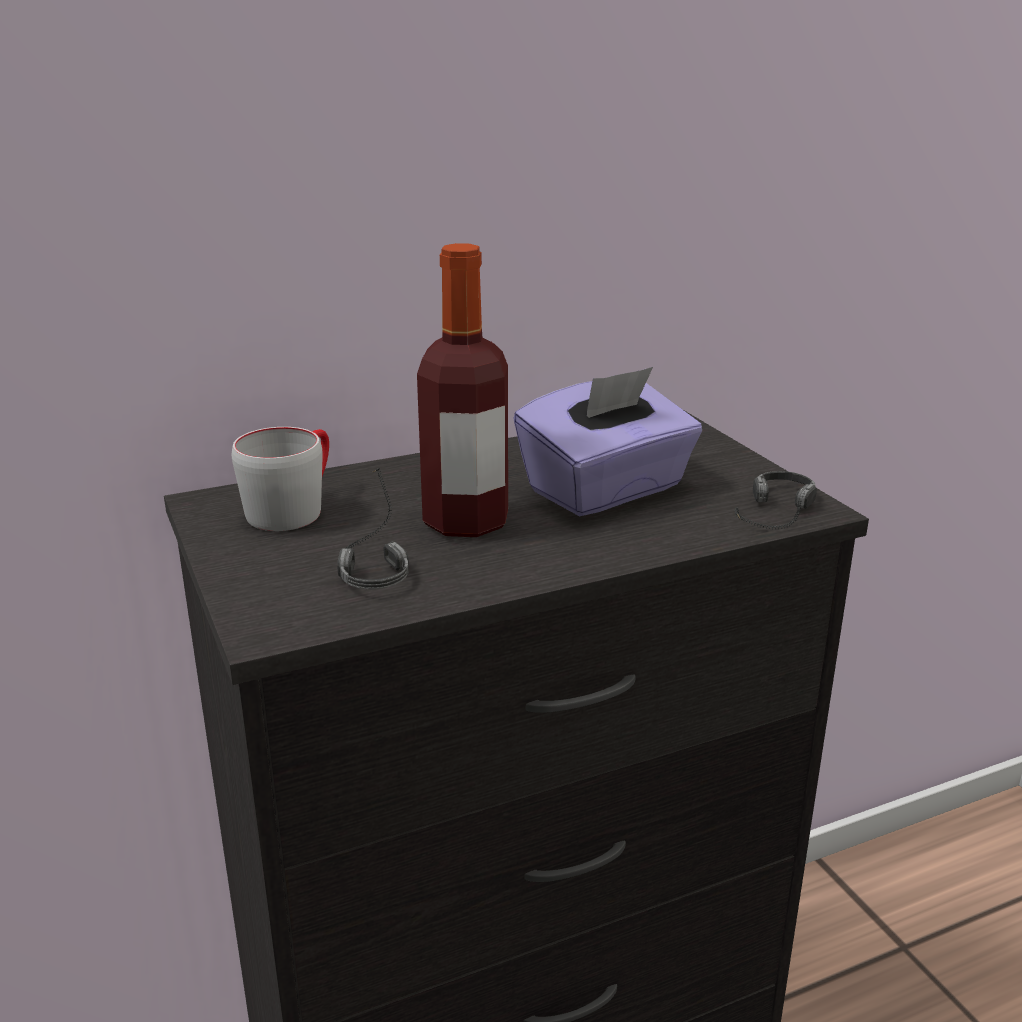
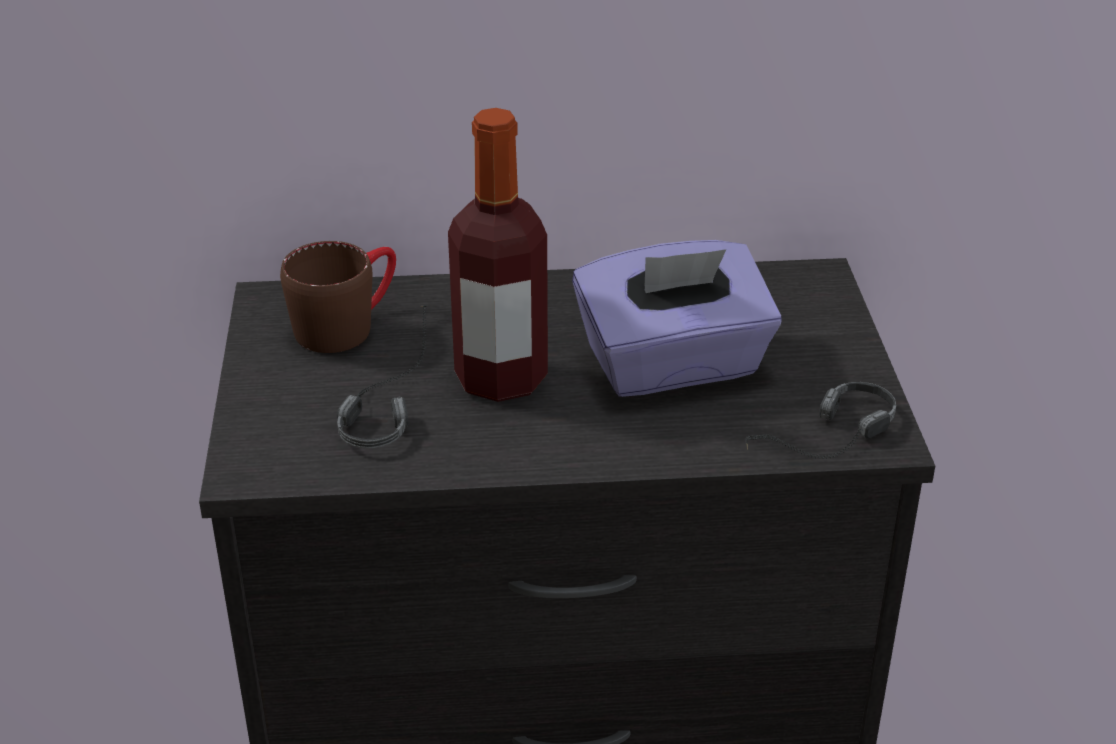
camera: 20 degrees right, 10 degrees up
grey mug [232,427,329,531] -> brown mug [280,241,396,353]

